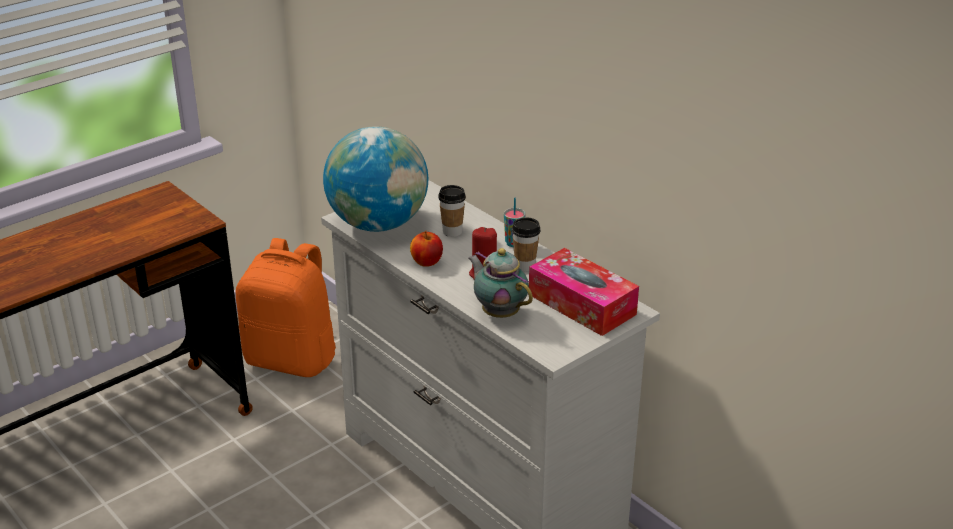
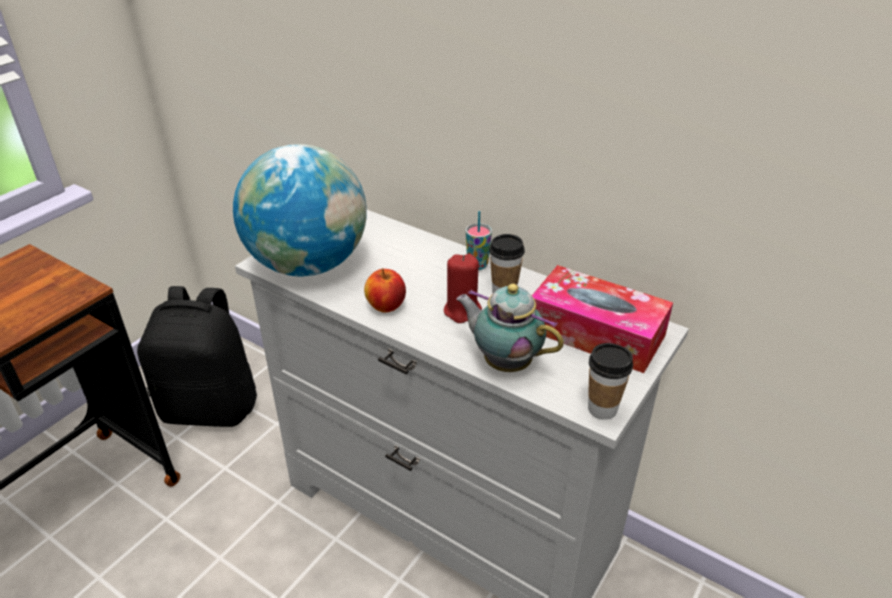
camera: 15 degrees left, 5 degrees up
orange backpack [236,238,336,377] -> black backpack [137,286,257,427]
cup [438,185,466,237] -> cup moved to [588,343,633,420]

